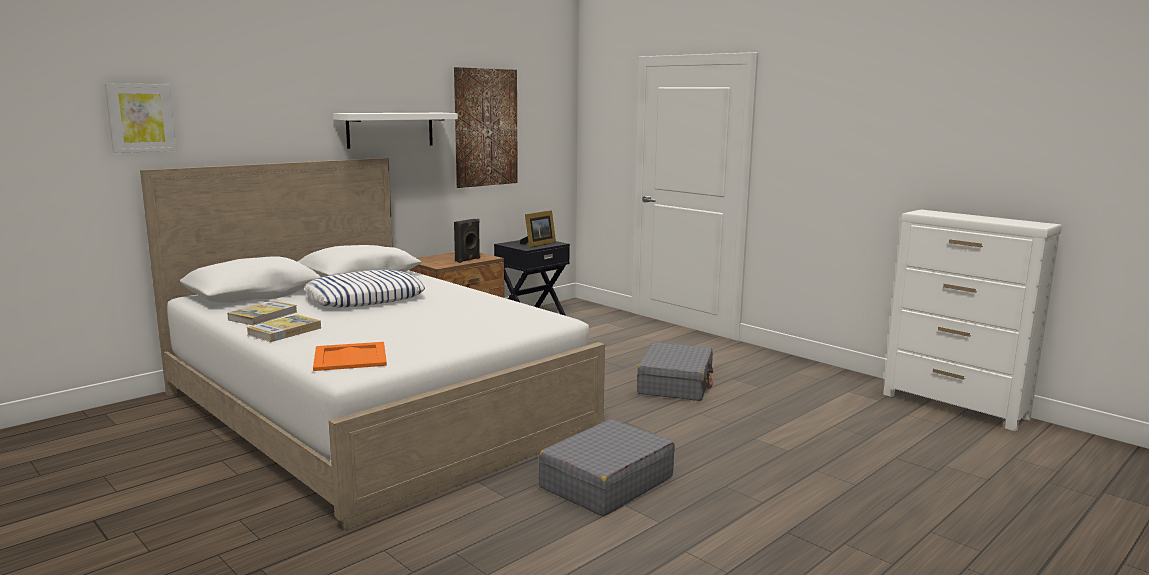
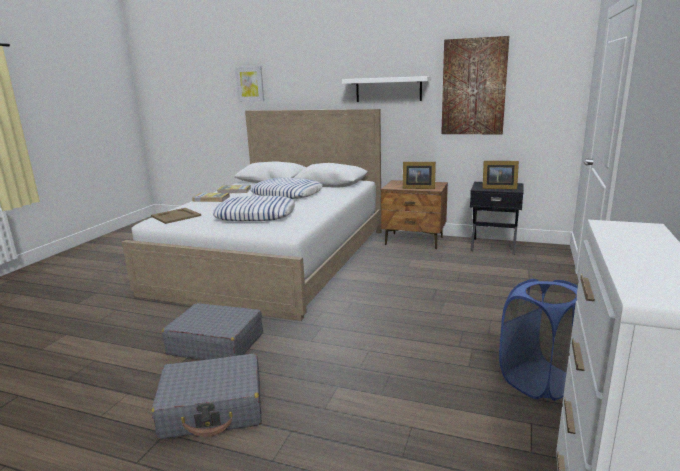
camera: 65 degrees right, 5 degrees up
orange tray [313,342,387,371] -> beige tray [151,208,201,224]
black speaker [454,219,480,263] -> picture frame [403,162,436,189]
grey suitcase [637,342,714,401] -> grey suitcase moved to [151,354,262,439]
none -> pillow [213,196,295,221]
none -> blue laundry basket [499,279,578,401]

